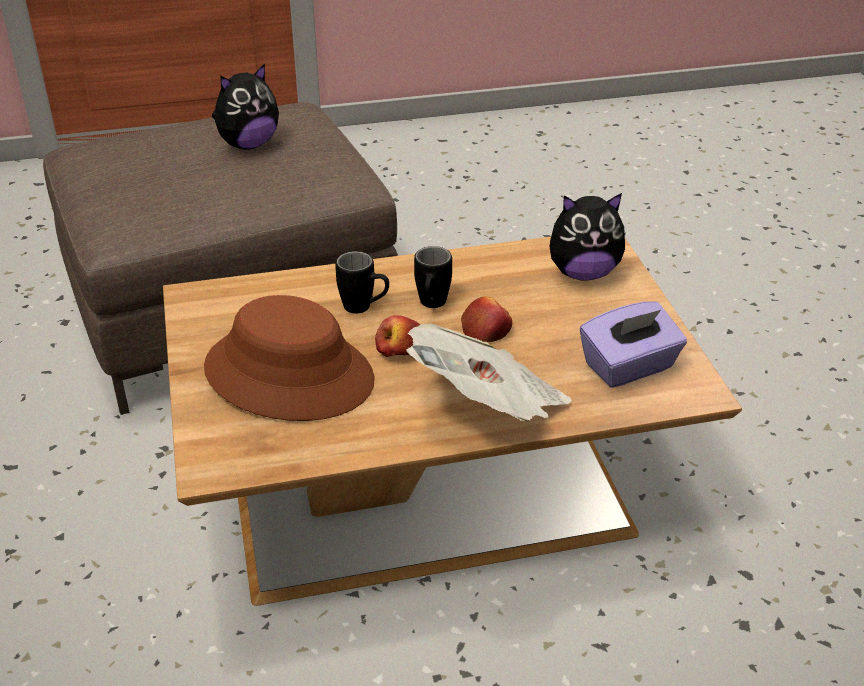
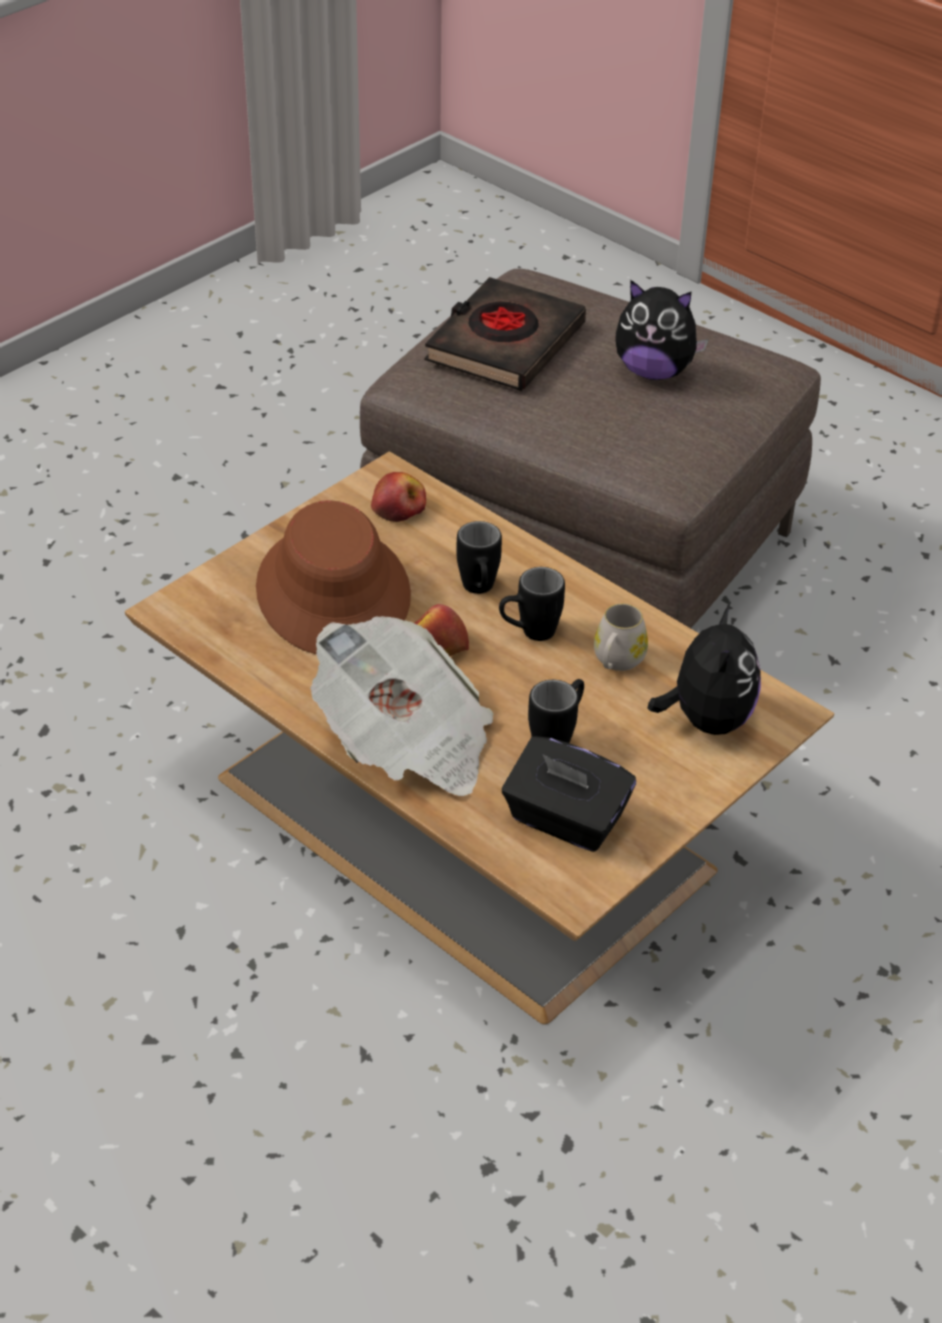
camera: 55 degrees right, 5 degrees up
apple [461,296,512,342] -> apple moved to [371,472,426,522]
plush toy [550,193,626,281] -> plush toy turned 135 degrees counterclockwise [647,602,761,735]
purple tissue box [580,302,687,388] -> black tissue box [502,736,636,852]
none -> black book [424,277,586,391]
none -> black mug [528,679,584,743]
none -> white mug [594,603,648,671]

